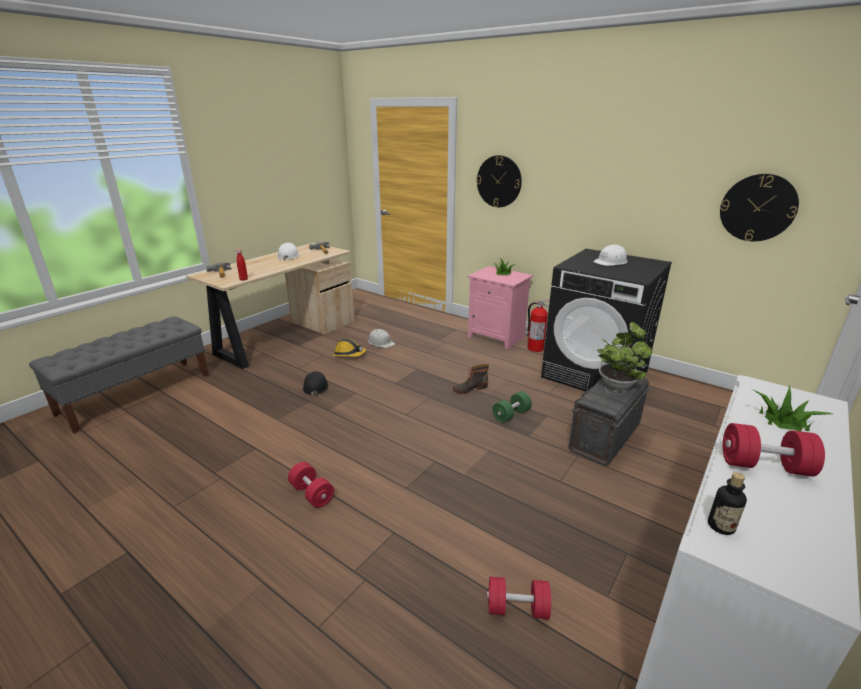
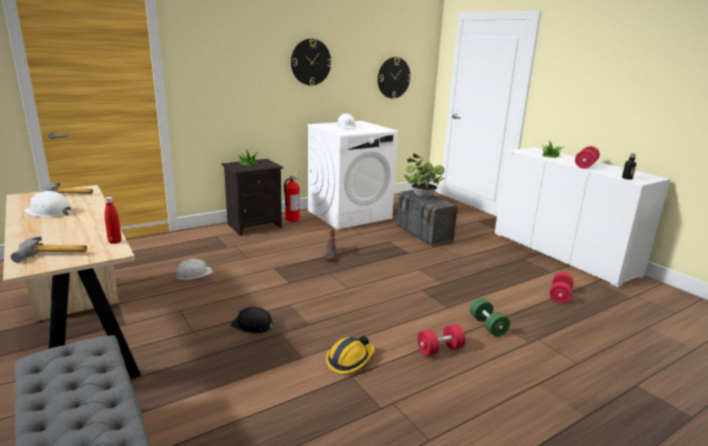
camera: 70 degrees left, 5 degrees down
hard hat [333,339,366,357] -> hard hat moved to [326,335,374,374]
pink nightstand [468,266,533,349] -> black nightstand [222,159,283,236]
wall clock [476,155,522,207] -> wall clock moved to [291,39,332,85]
green dumbbell [492,391,532,423] -> green dumbbell moved to [470,298,510,336]
black washing machine [541,249,672,392] -> white washing machine [307,121,398,230]

